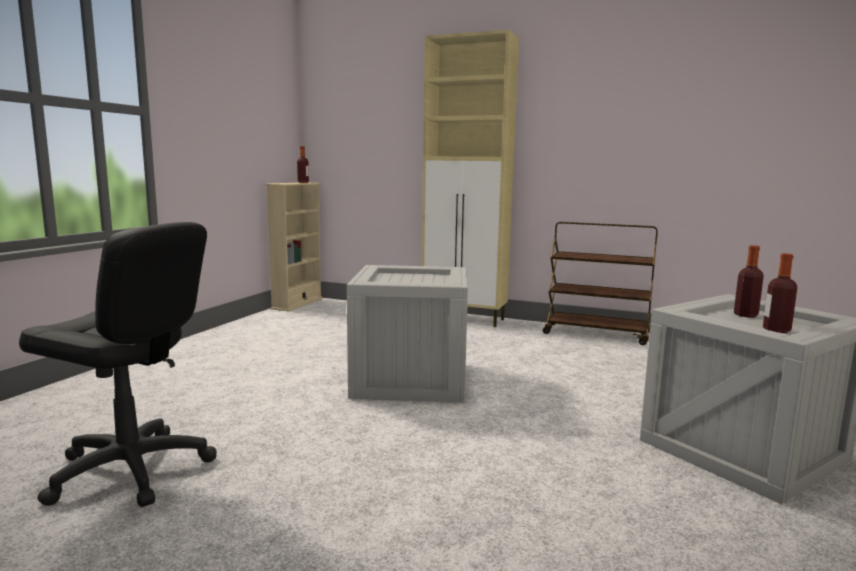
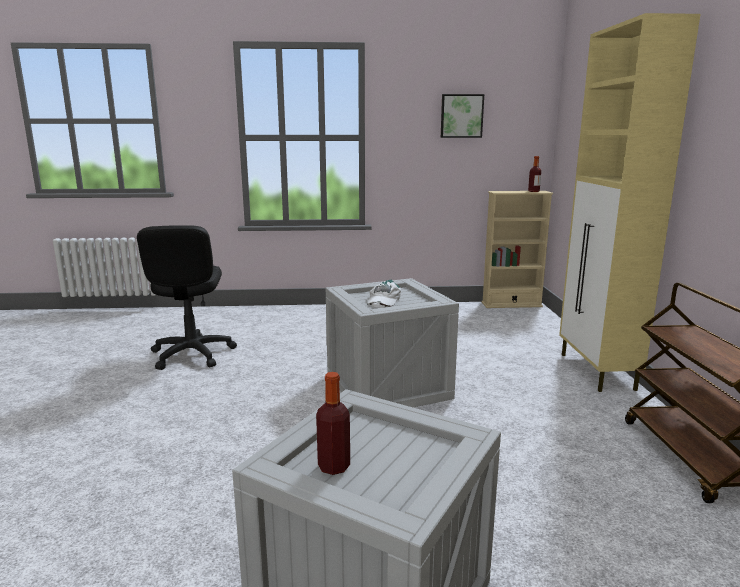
camera: 65 degrees right, 5 degrees up
bottle [734,245,764,317] -> none
none -> white cap [367,280,401,308]
none -> picture [441,94,484,138]

